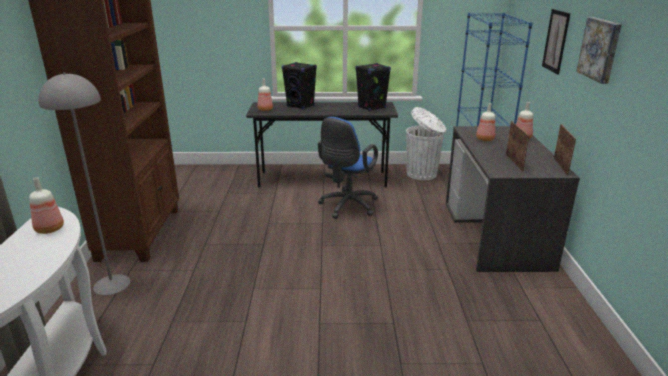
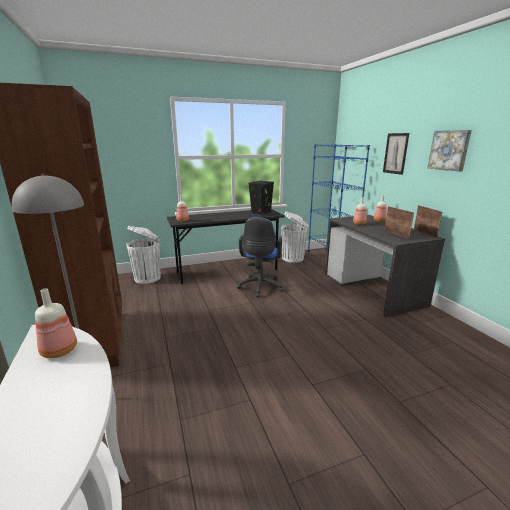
camera: 20 degrees left, 5 degrees down
black speaker [282,62,317,110] -> none
none -> white trash can [126,226,160,284]

